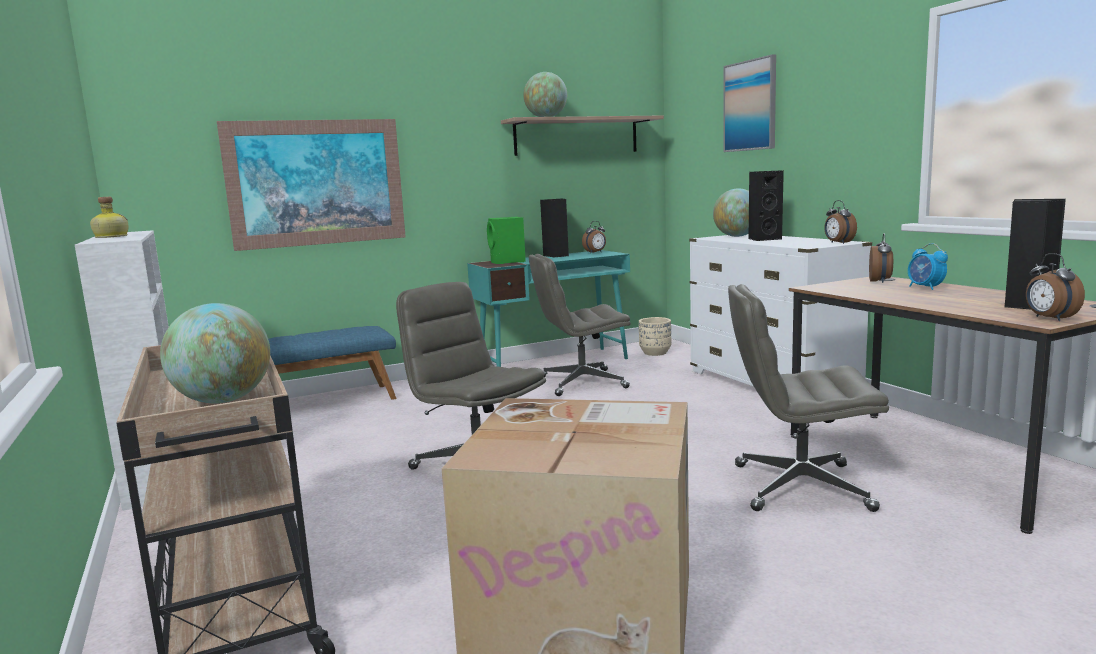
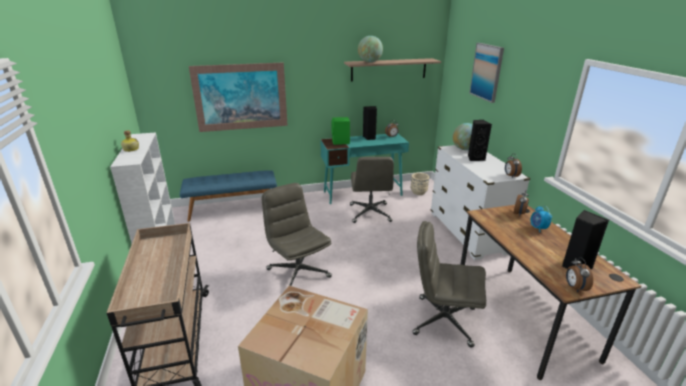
camera: 10 degrees right, 15 degrees up
globe [160,303,270,403] -> none
grey office chair [529,254,631,396] -> grey office chair turned 90 degrees counterclockwise [350,157,394,223]

